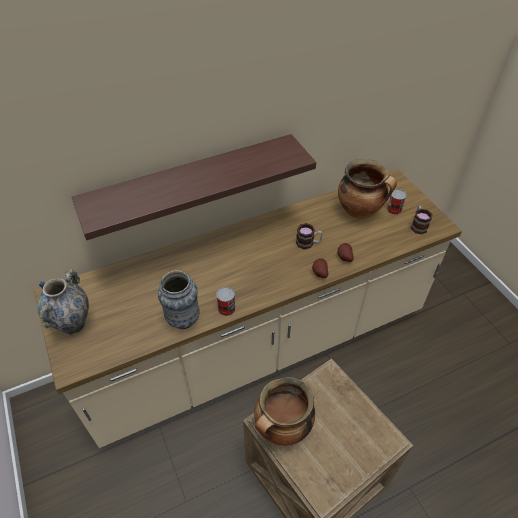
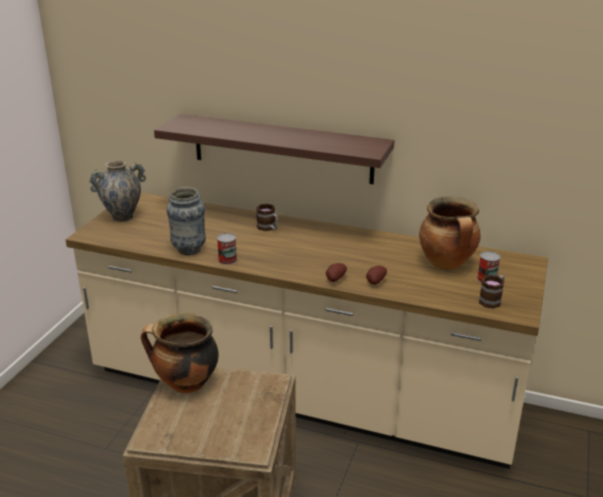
camera: 45 degrees right, 20 degrees down
mug [296,223,323,250] -> mug moved to [256,204,278,231]

